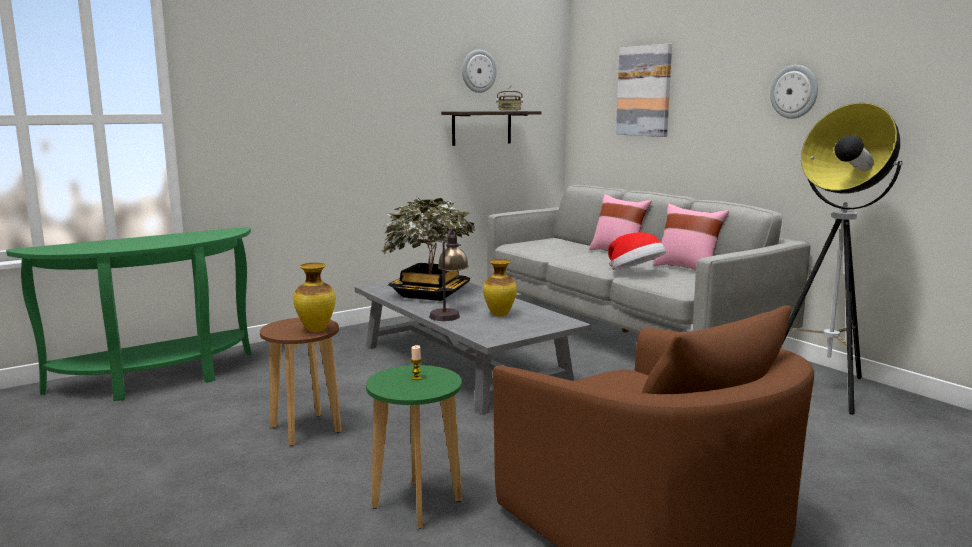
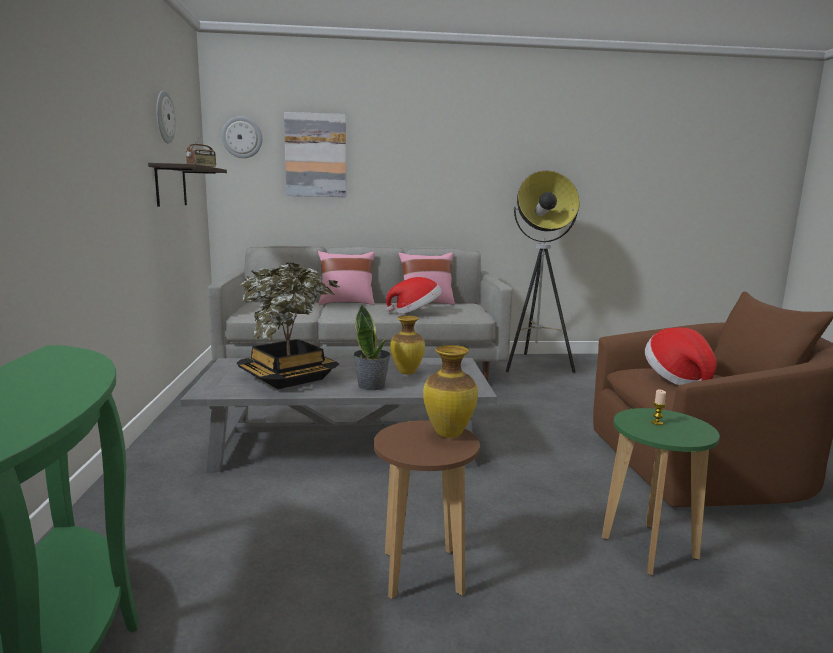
camera: 60 degrees left, 0 degrees up
table lamp [429,227,469,321] -> potted plant [353,304,391,391]
wall clock [770,65,818,119] -> wall clock moved to [221,116,262,158]
none -> hat [645,328,717,385]

